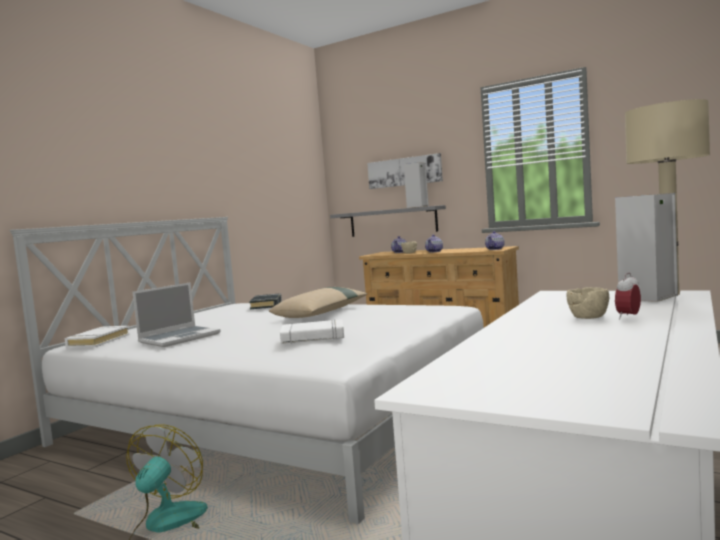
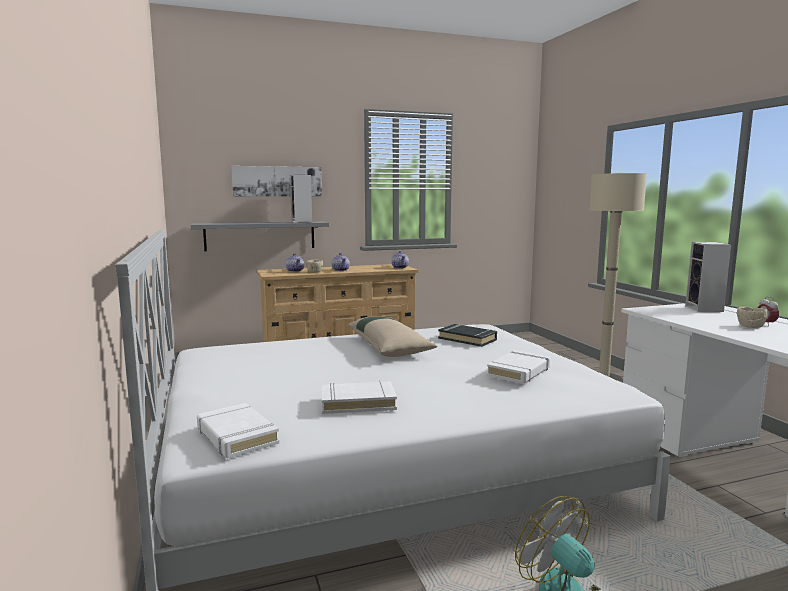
camera: 50 degrees left, 5 degrees up
laptop [133,283,221,347] -> white book [322,381,397,414]
black book [249,293,282,309] -> black book moved to [438,324,497,347]

